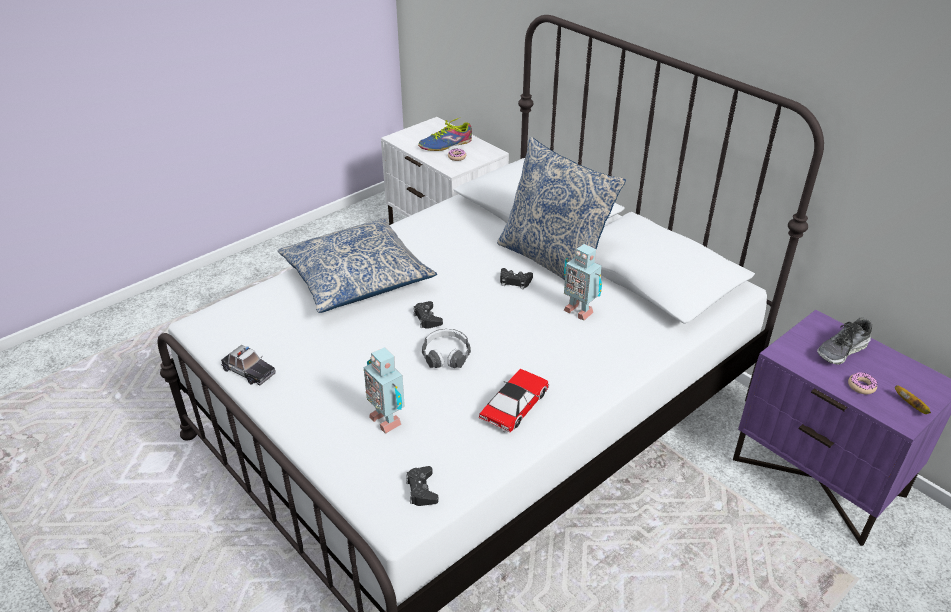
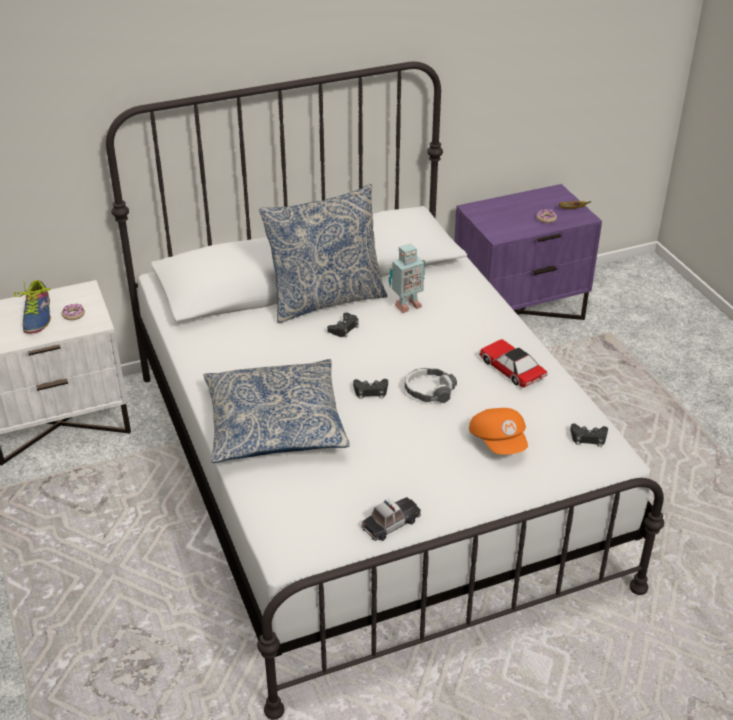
camera: 70 degrees left, 0 degrees up
toy robot [364,347,405,434] -> orange cap [469,408,528,455]
shoe [817,317,872,365] -> none

